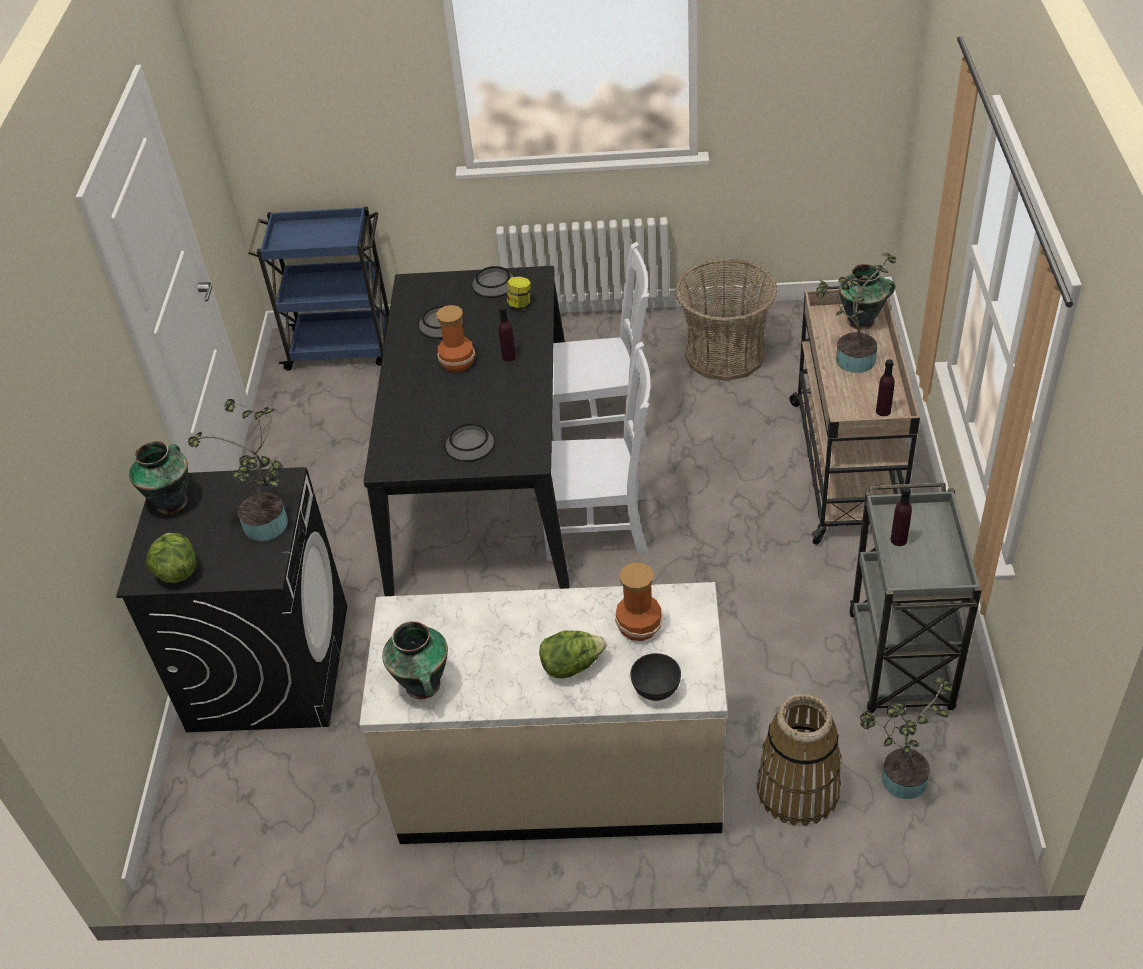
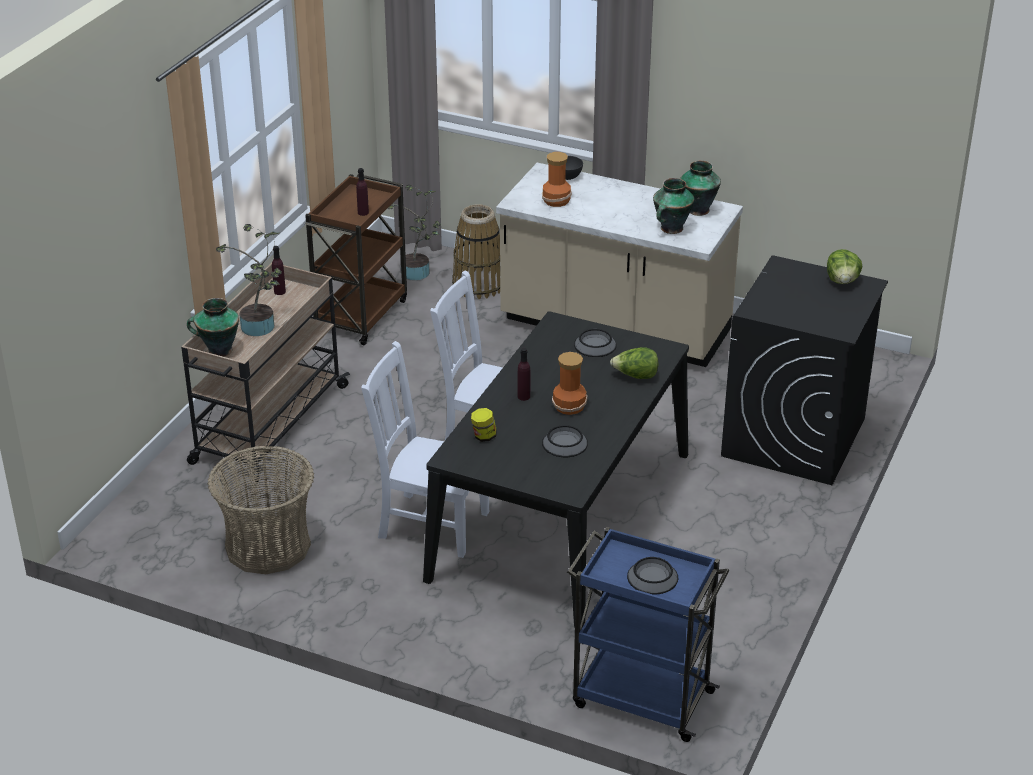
camera: 160 degrees left, 10 degrees down
vase [129,441,188,514] -> vase moved to [653,178,694,234]
potted plant [188,399,288,541] -> none
bowl [471,266,514,298] -> bowl moved to [627,557,678,595]
lettuce [539,630,606,678] -> lettuce moved to [610,347,659,379]
grey cart [849,482,982,713] -> brown cart [305,174,407,345]

